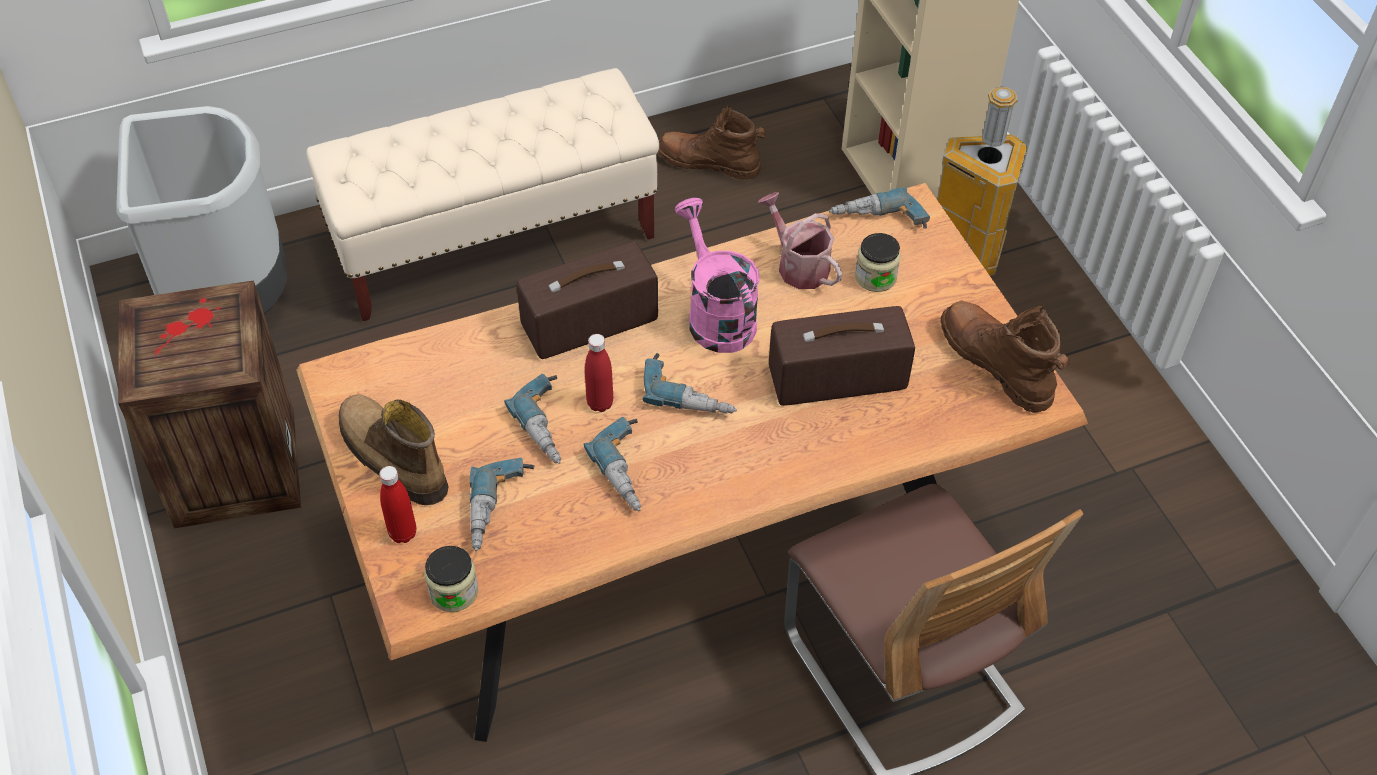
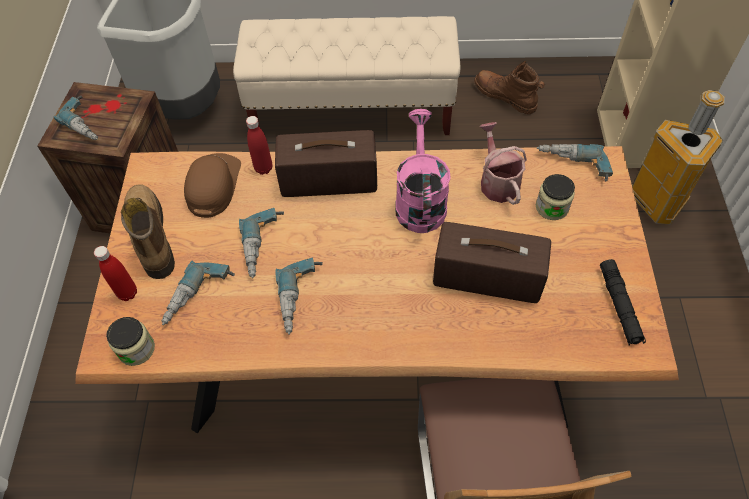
camera: 25 degrees right, 5 degrees up
red bottle [585,334,613,412] -> red bottle moved to [246,116,272,175]
power drill [642,353,737,414] -> power drill moved to [54,96,98,140]
brown boot [941,300,1070,413] -> black flashlight [600,259,646,346]
none -> brown cap [184,153,241,218]

